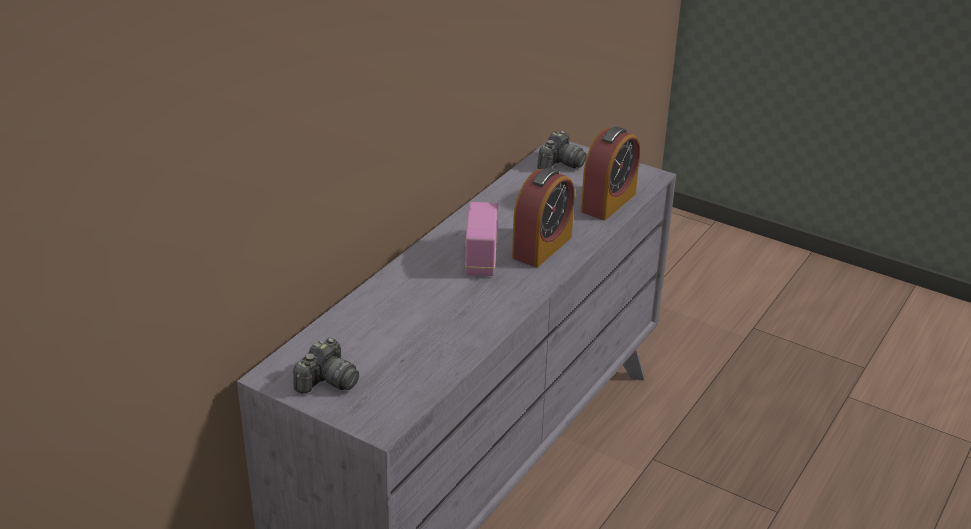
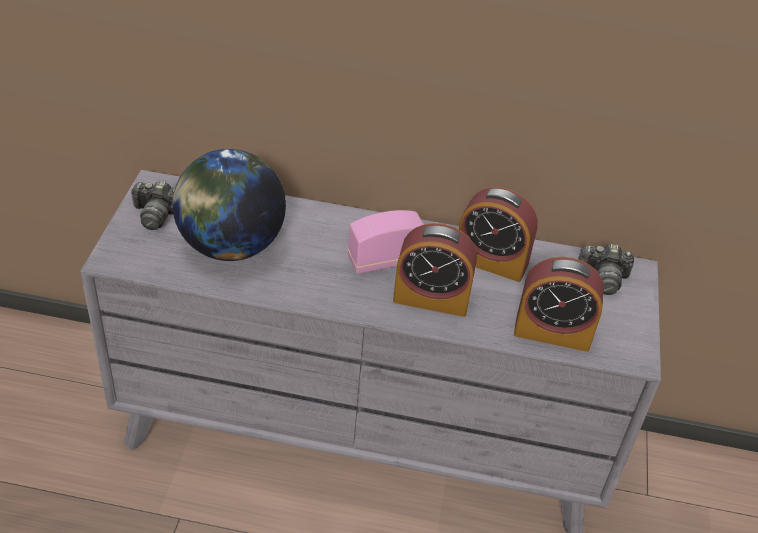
camera: 65 degrees right, 10 degrees up
none -> globe [172,149,286,261]
none -> alarm clock [459,187,538,282]

